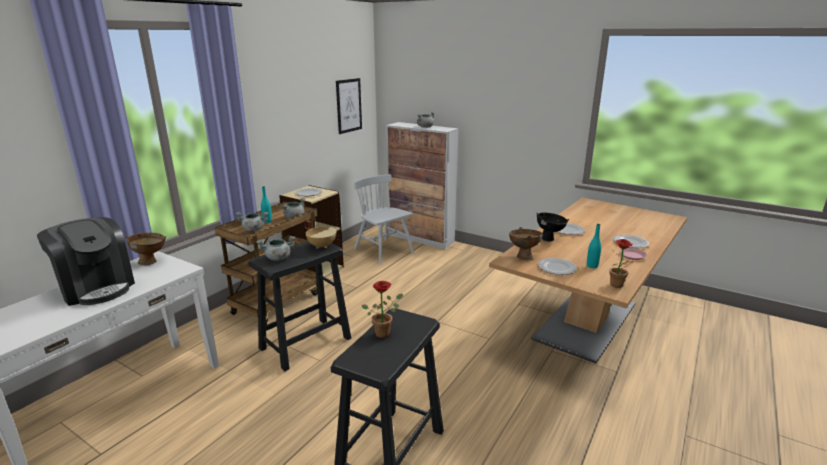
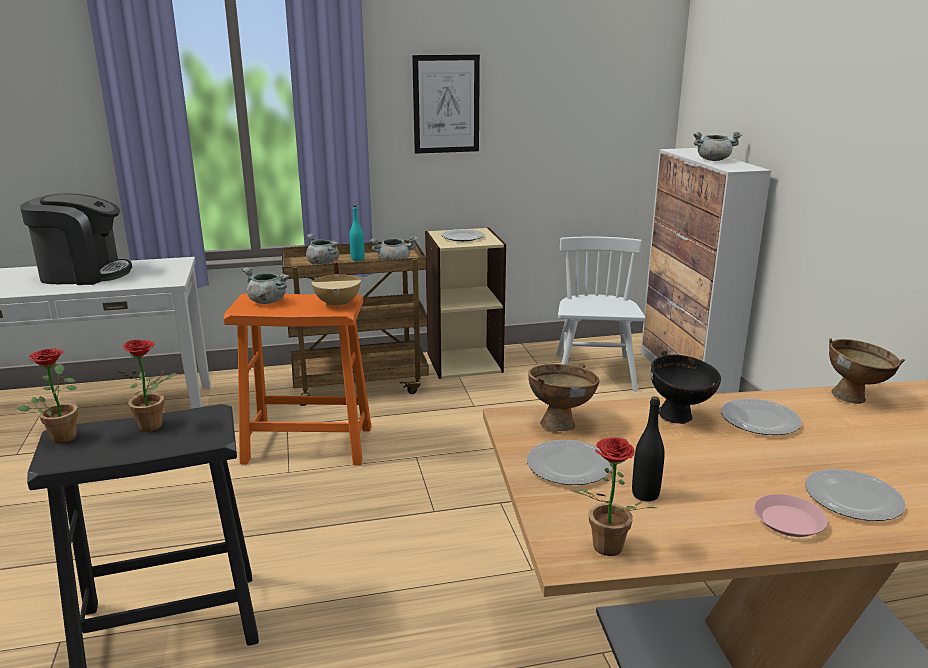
camera: 45 degrees right, 0 degrees up
coffee machine [37,217,135,306] -> coffee machine turned 90 degrees counterclockwise [20,193,132,285]
brown bowl [126,233,166,265] -> brown bowl moved to [829,338,905,404]
black stool [248,241,351,371] -> orange stool [223,293,372,466]
picture [336,78,362,134] -> picture moved to [412,55,480,154]
turquoise bottle [587,224,601,268] -> black bottle [632,396,665,502]
none -> potted plant [17,348,78,444]

